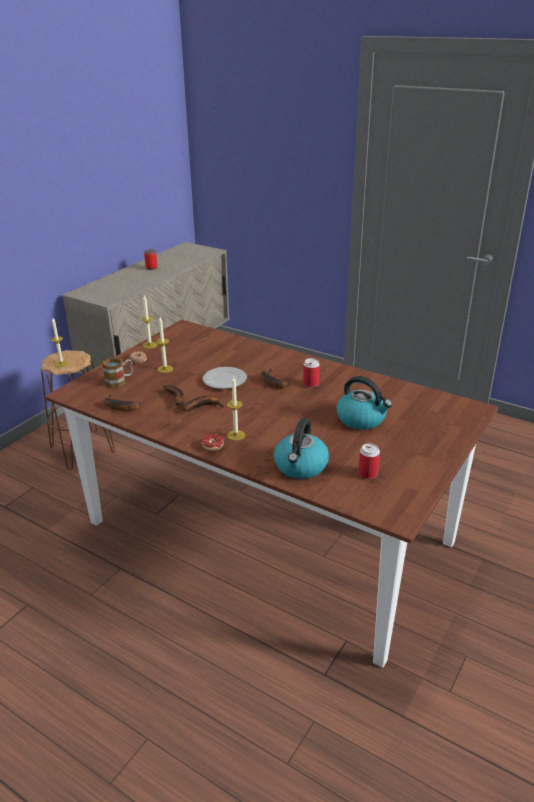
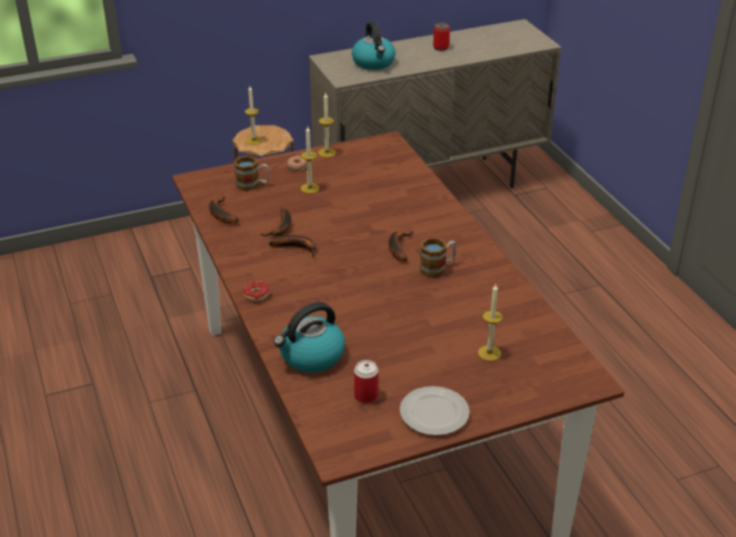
camera: 35 degrees right, 5 degrees up
plate [203,367,247,389] -> plate moved to [399,386,470,435]
candle [227,376,245,441] -> candle moved to [478,284,503,361]
can [303,358,320,387] -> mug [419,238,456,278]
kettle [337,376,392,430] -> kettle moved to [352,21,396,70]

